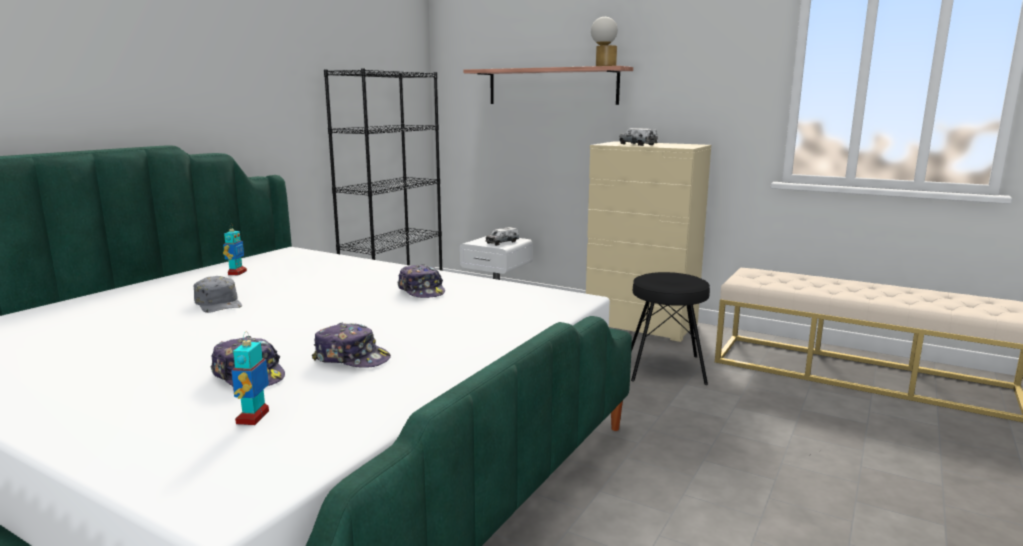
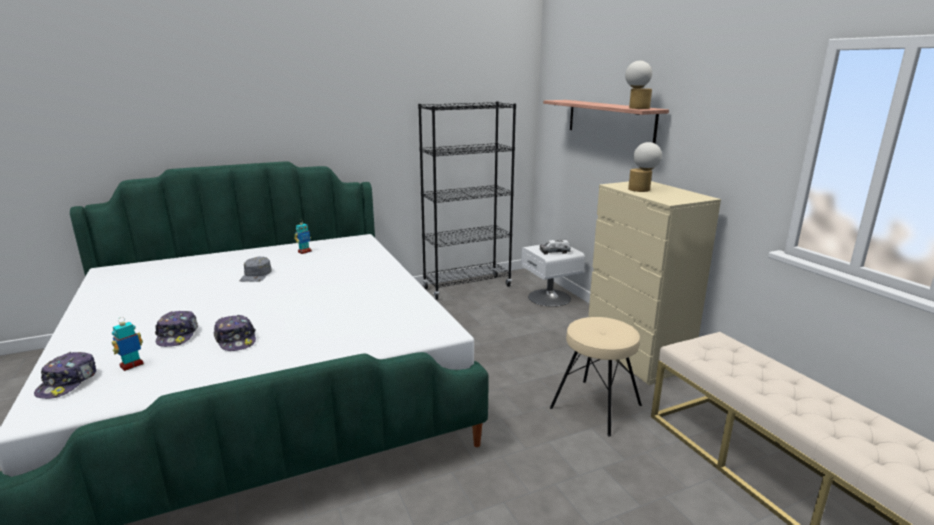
camera: 35 degrees right, 5 degrees up
cap [398,264,445,298] -> cap moved to [34,352,96,399]
toy truck [619,128,658,146] -> table lamp [628,142,662,192]
black stool [631,272,710,385] -> beige stool [550,317,642,436]

